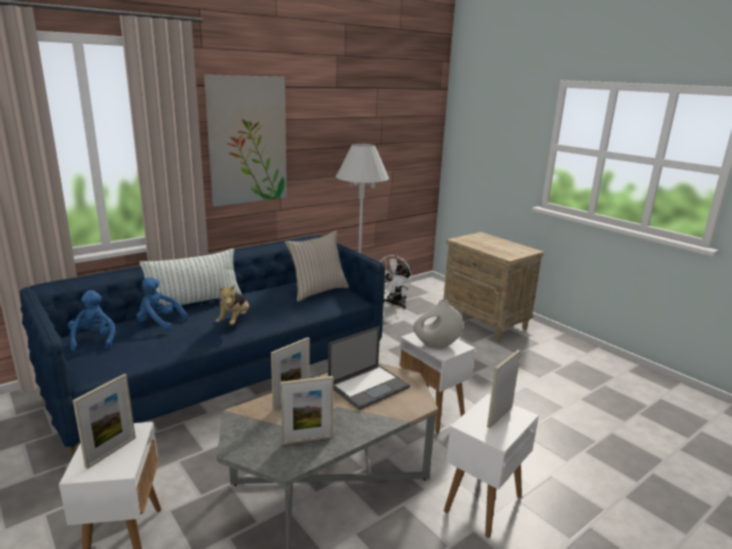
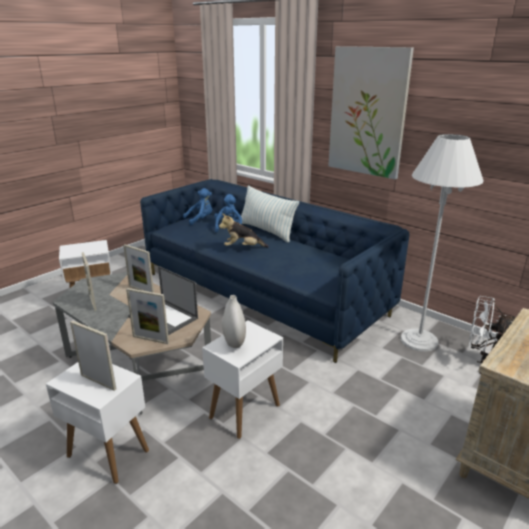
camera: 80 degrees right, 5 degrees up
picture frame [73,374,136,469] -> picture frame moved to [126,288,169,344]
beige pillow [285,230,349,302] -> none

